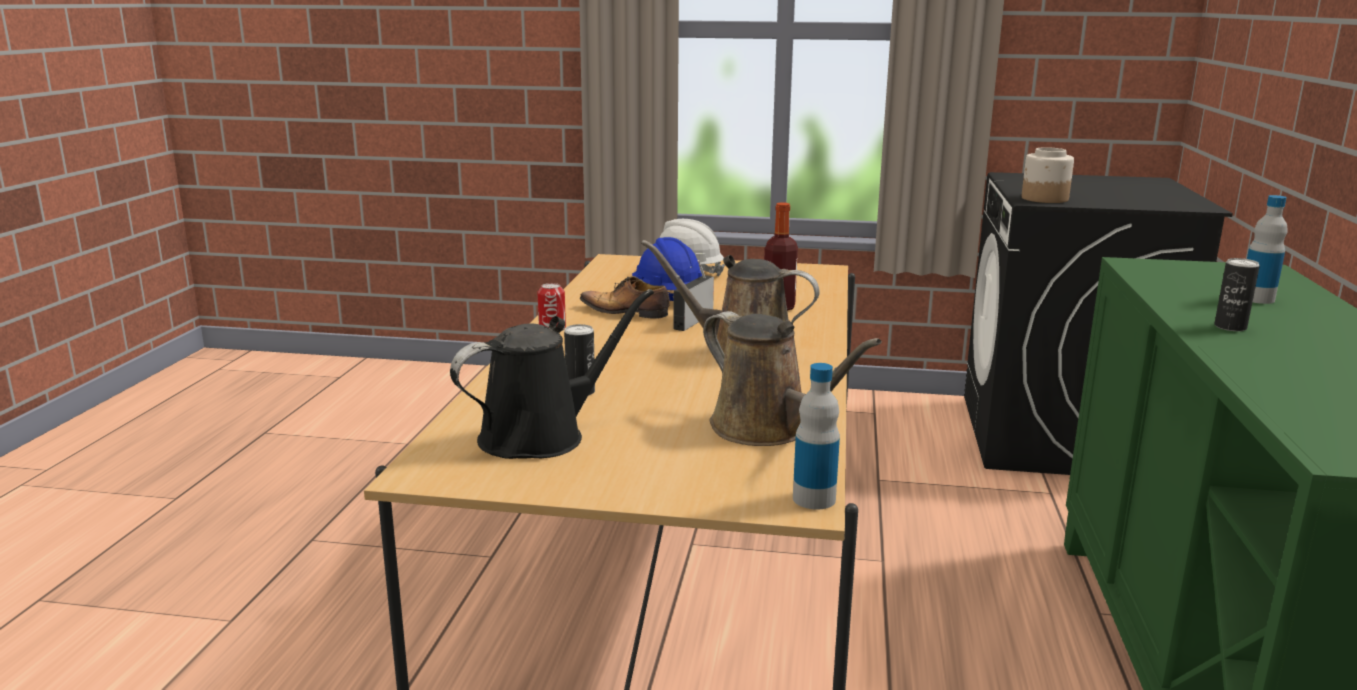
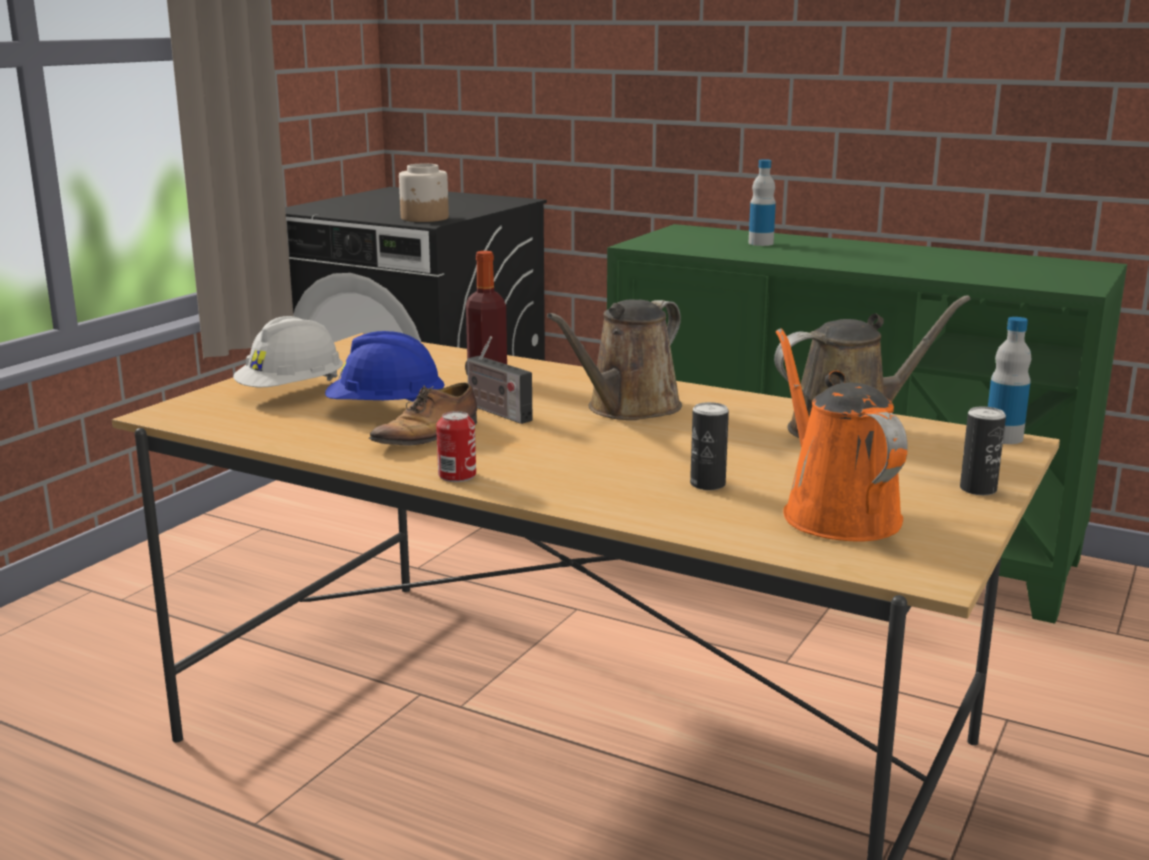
camera: 70 degrees left, 0 degrees up
black watering can [450,289,654,459] -> orange watering can [776,328,908,542]
can [1214,258,1260,331] -> can moved to [960,407,1006,495]

